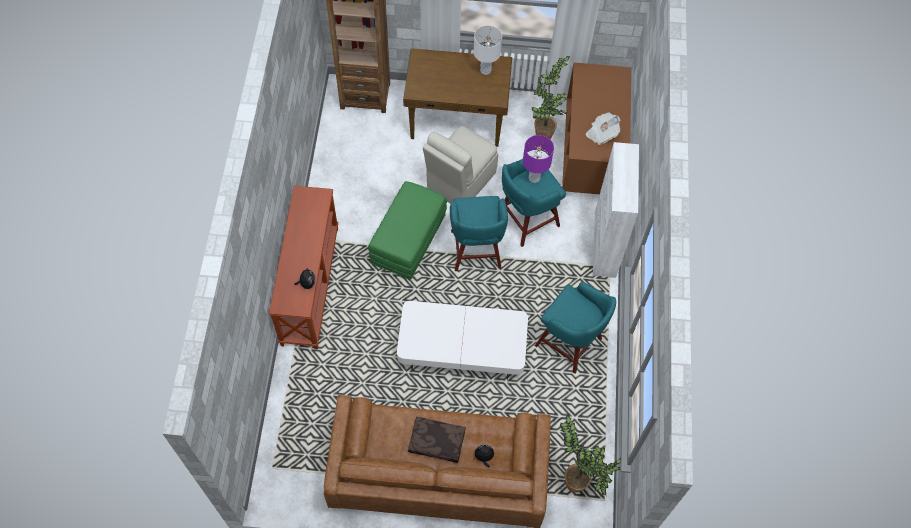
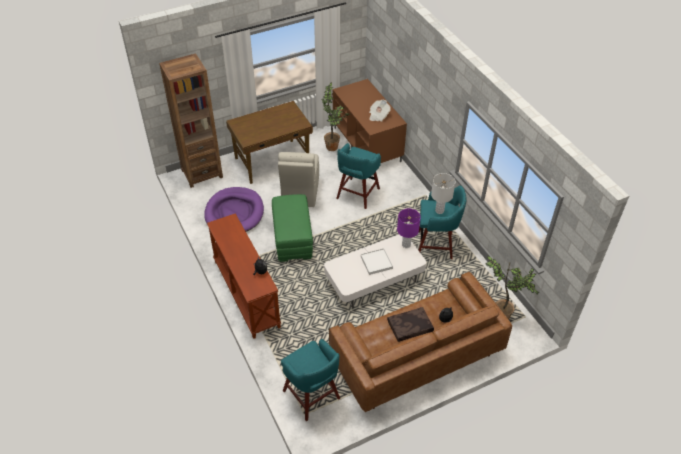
camera: 30 degrees left, 15 degrees down
turquoise stool [450,196,508,271] -> turquoise stool moved to [281,339,340,421]
white table lamp [473,25,502,75] -> white table lamp moved to [431,173,455,214]
purple table lamp [523,135,554,183] -> purple table lamp moved to [397,209,421,248]
white cabinet [593,142,639,278] -> none
none -> purple dog bed [204,187,264,232]
none -> white tray [361,248,393,275]

